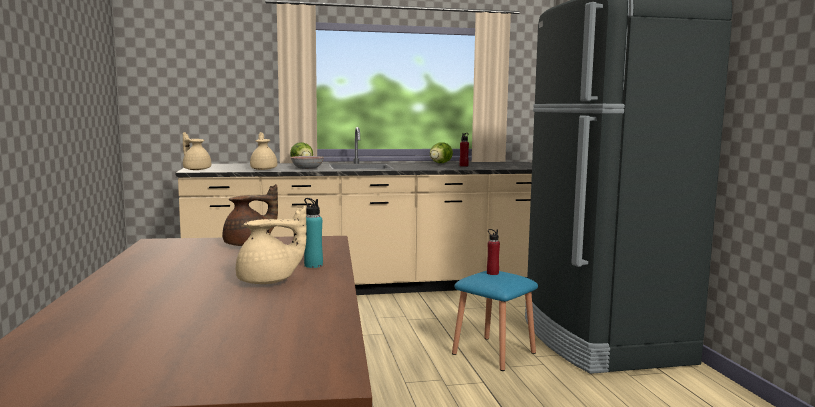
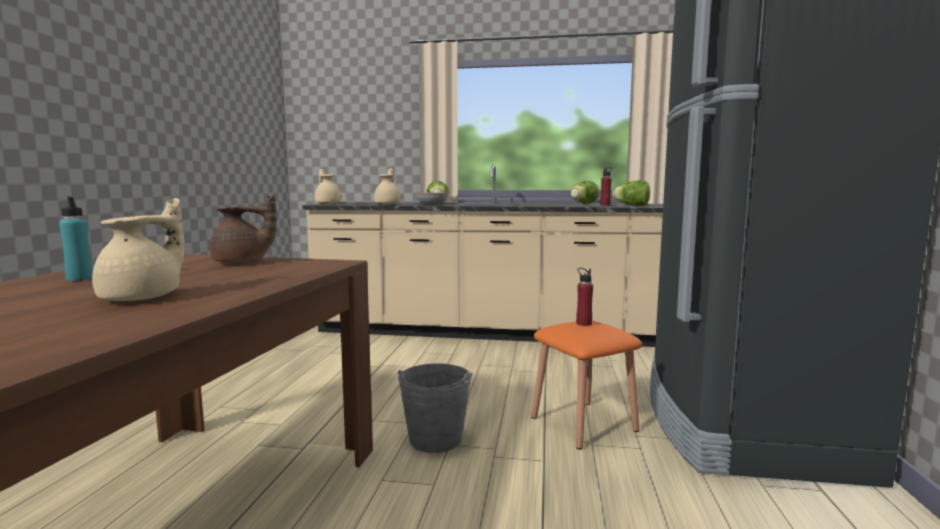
camera: 20 degrees right, 0 degrees up
beige teapot [236,206,306,284] -> beige teapot turned 75 degrees counterclockwise [92,198,185,301]
turquoise bottle [304,198,323,268] -> turquoise bottle moved to [59,196,93,281]
blue stool [452,271,538,371] -> orange stool [531,321,642,450]
none -> grey bucket [398,363,473,453]
none -> lettuce [612,180,650,206]

